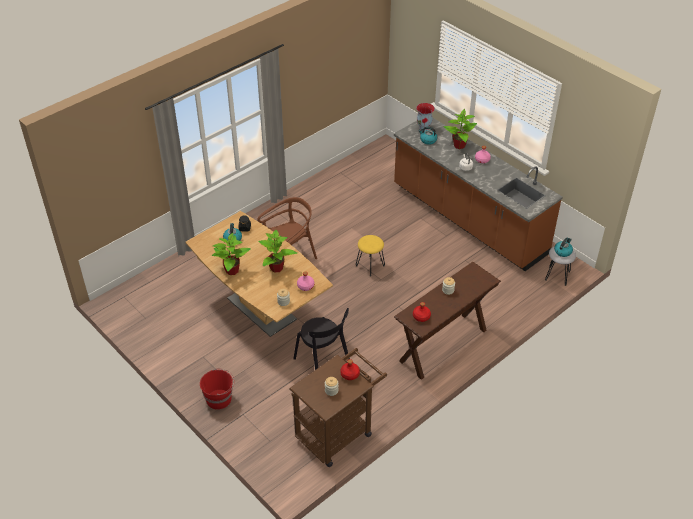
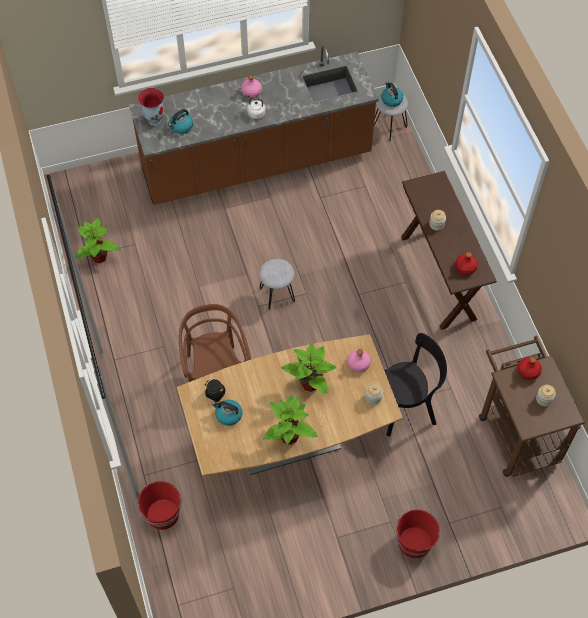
camera: 65 degrees left, 15 degrees up
yellow stool [356,235,385,276] -> grey stool [259,259,295,310]
potted plant [443,109,477,149] -> potted plant moved to [75,218,120,263]
none -> red bucket [137,481,182,530]

